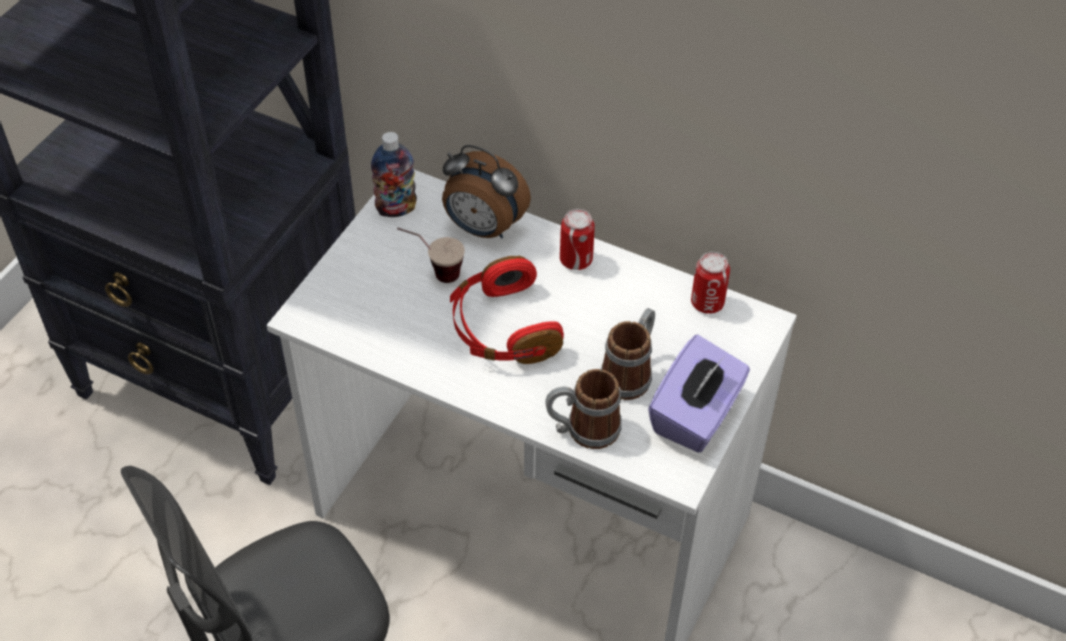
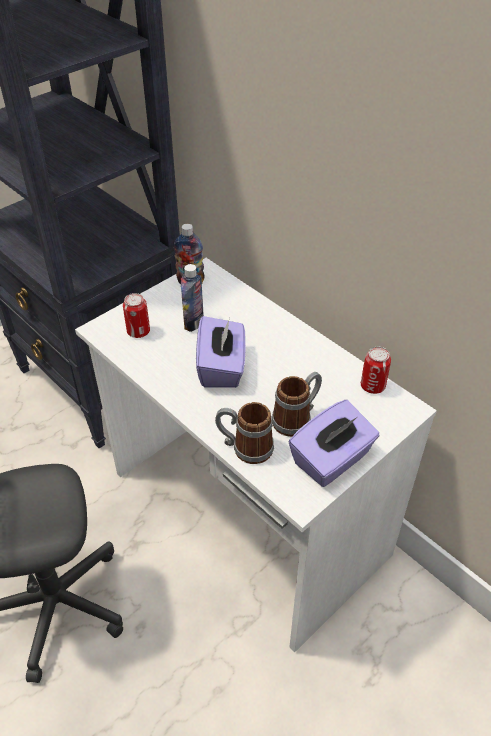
camera: 20 degrees right, 5 degrees down
cup [397,227,465,283] -> bottle [181,264,204,332]
alarm clock [442,145,531,238] -> none
red headphones [450,256,564,364] -> purple tissue box [196,316,246,388]
can [560,209,595,270] -> can moved to [123,293,150,338]

